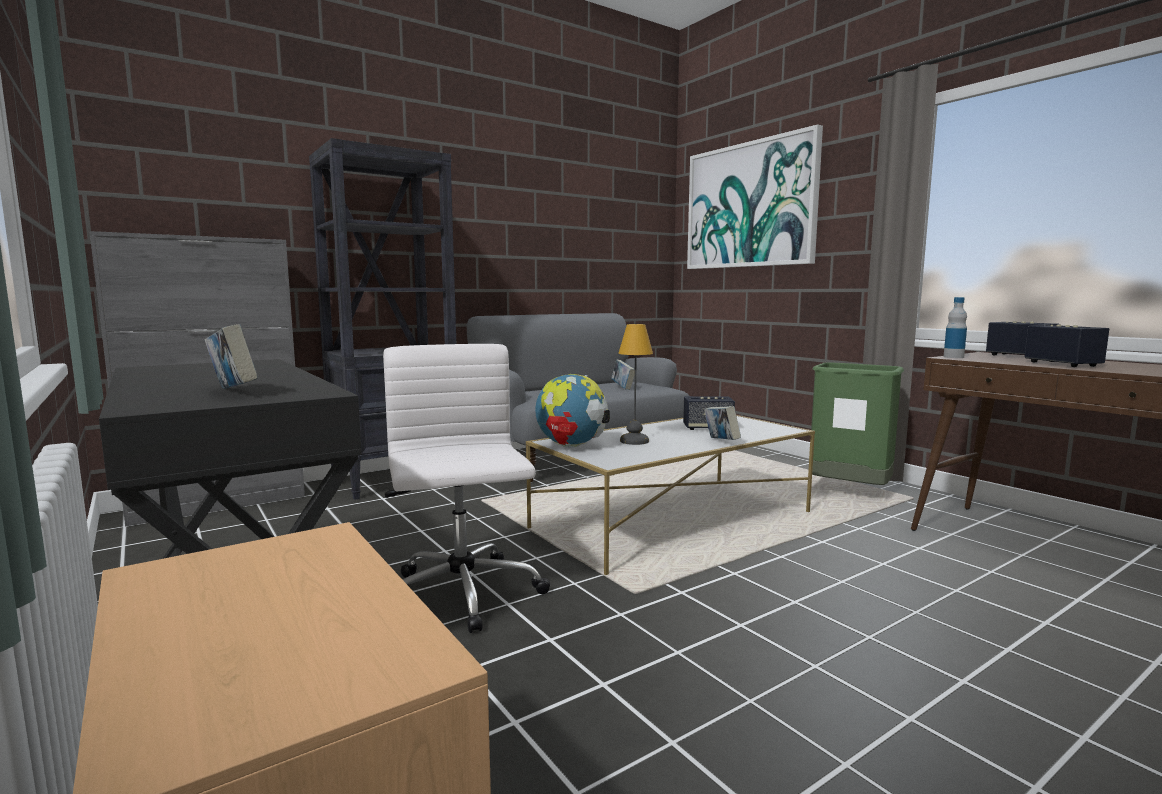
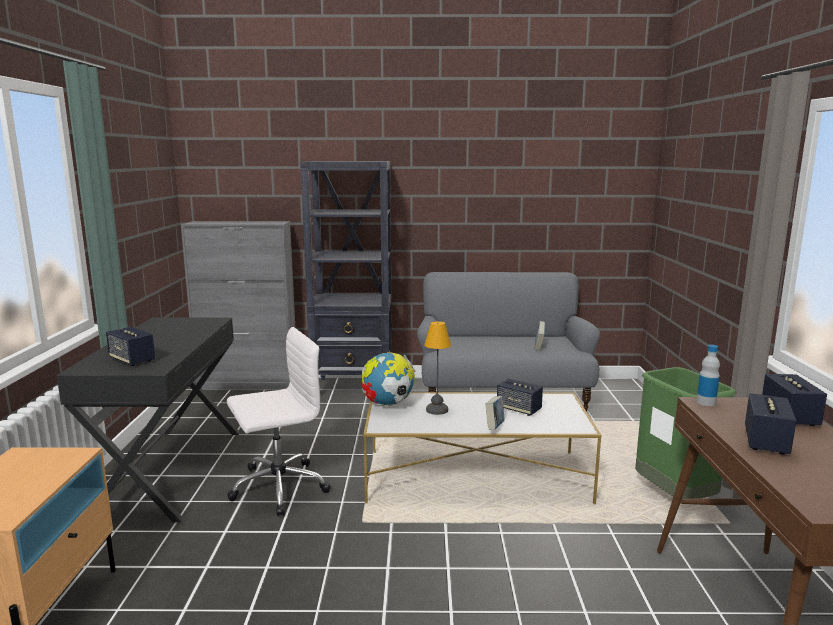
camera: 35 degrees right, 5 degrees up
book [205,324,258,389] -> speaker [106,327,155,366]
white office chair [383,344,550,633] -> white office chair turned 45 degrees clockwise [227,327,331,516]
picture [687,124,823,269] -> none

